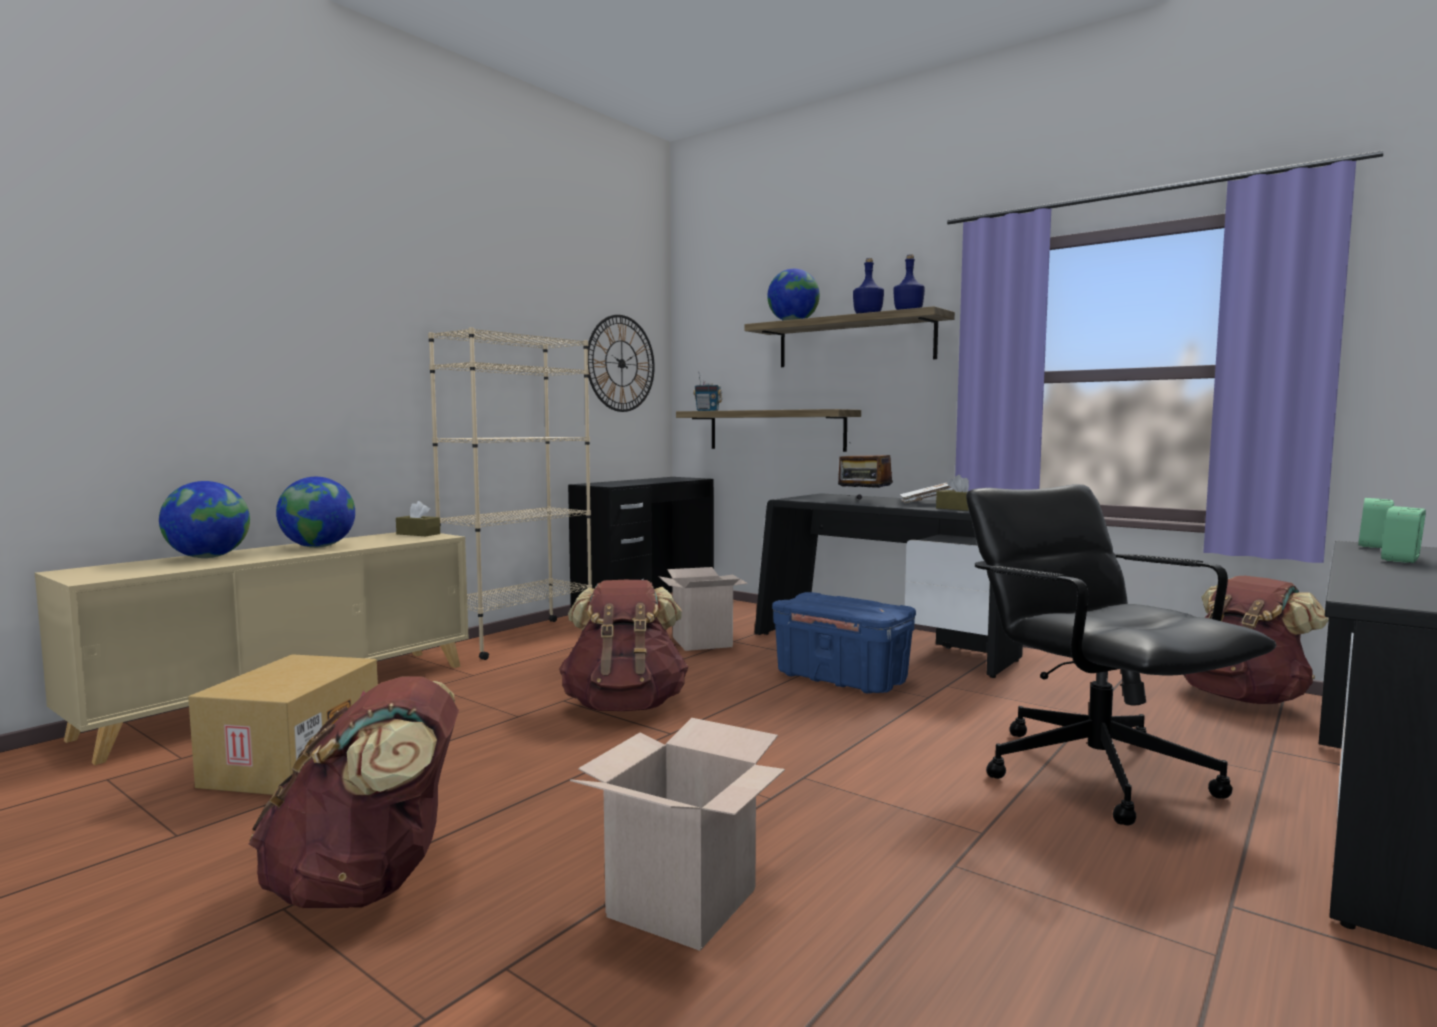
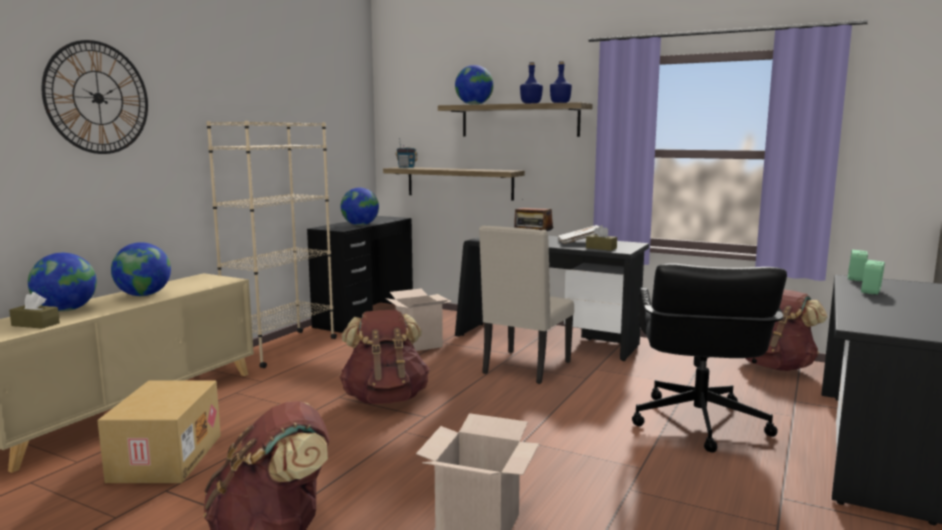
camera: 10 degrees left, 5 degrees up
brown tissue box [396,501,440,536] -> brown tissue box moved to [9,292,60,329]
wall clock [588,315,655,412] -> wall clock moved to [42,40,148,154]
blue storage box [772,592,916,694] -> beige chair [479,226,574,384]
black office chair [966,484,1277,825] -> black office chair turned 135 degrees counterclockwise [632,263,787,453]
none -> globe [341,188,379,226]

